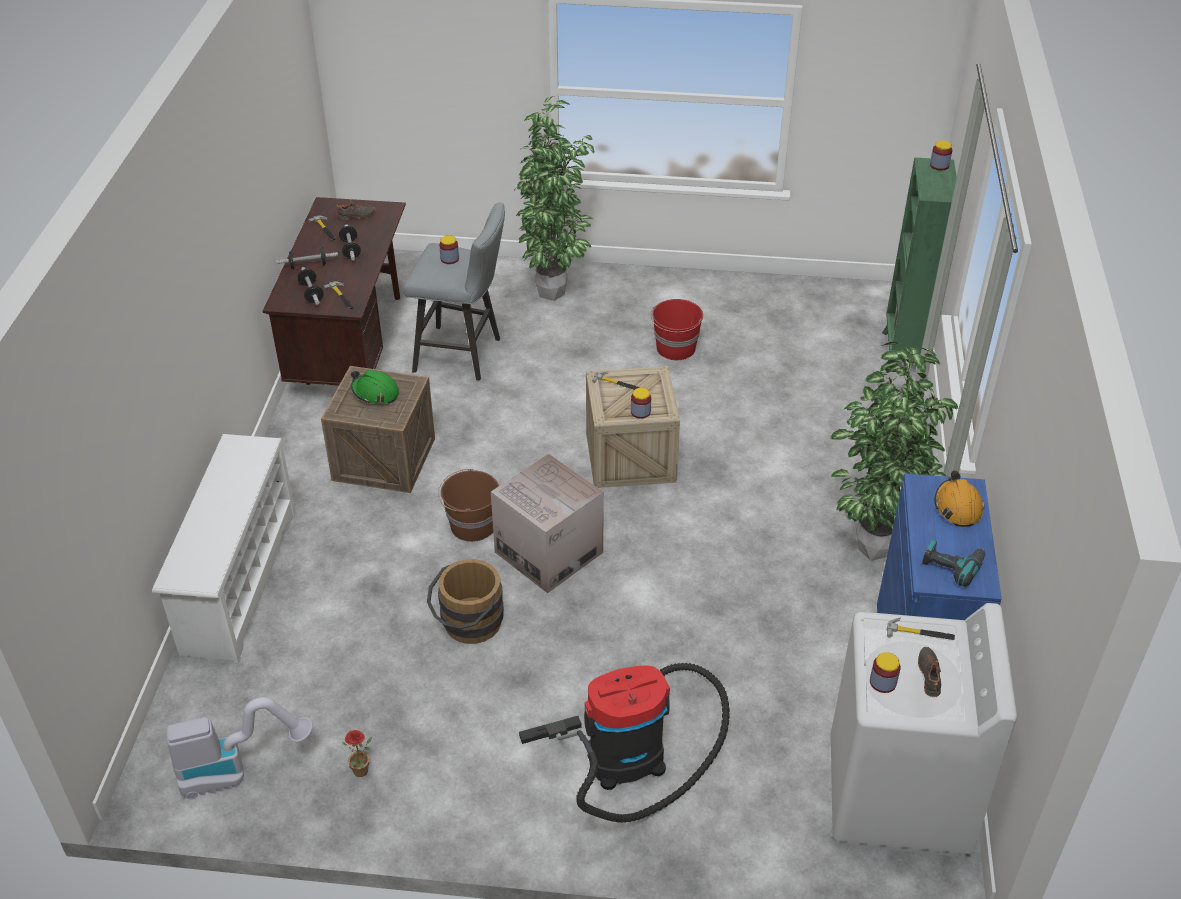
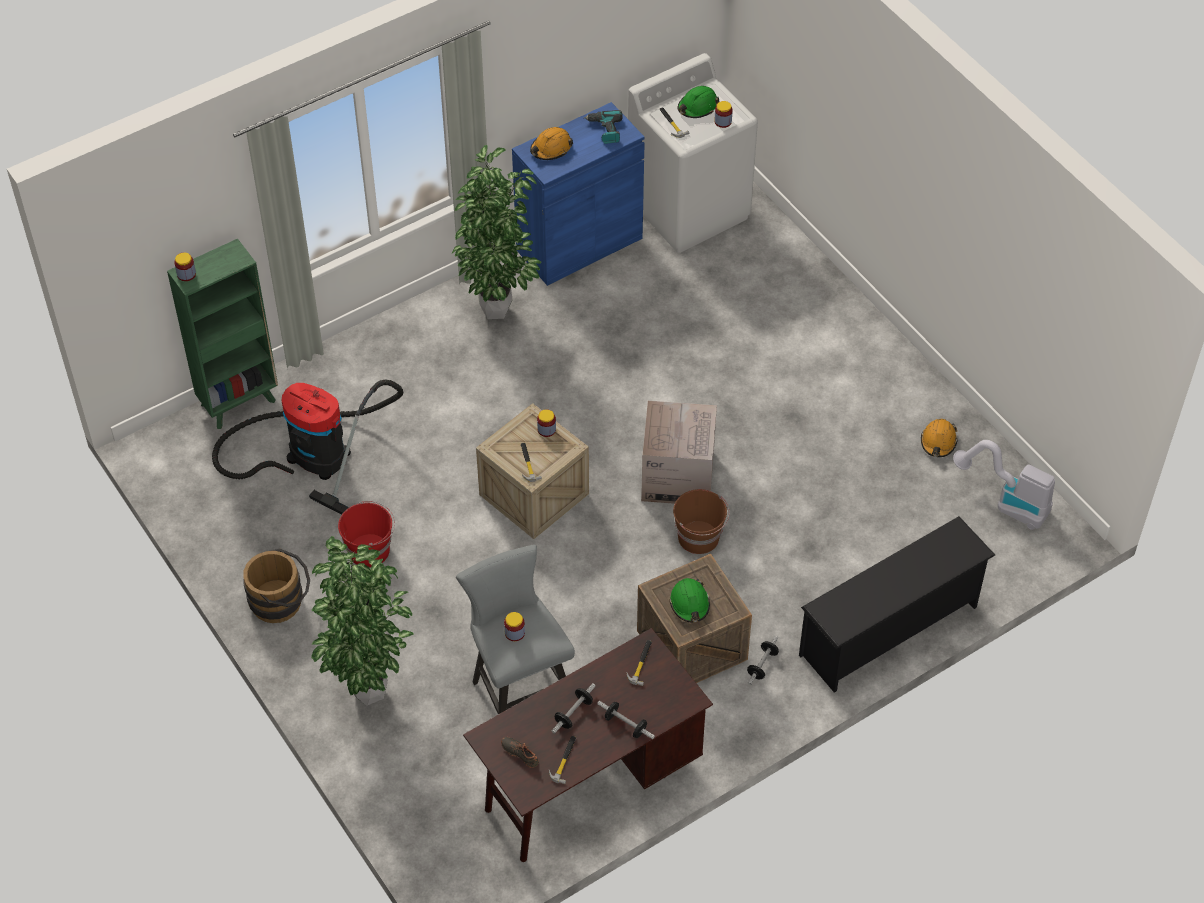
camera: 130 degrees left, 10 degrees up
white shoe rack [152,434,296,664] -> black shoe rack [799,516,995,693]
dumbbell [297,267,323,305] -> dumbbell moved to [747,636,779,685]
potted plant [342,730,372,777] -> orange hard hat [921,419,957,457]
brown bucket [427,559,504,644] -> brown bucket moved to [243,548,310,623]
vacuum cleaner [519,663,730,823] -> vacuum cleaner moved to [212,379,403,515]
black shoe [918,647,941,697] -> green hard hat [678,86,719,118]

